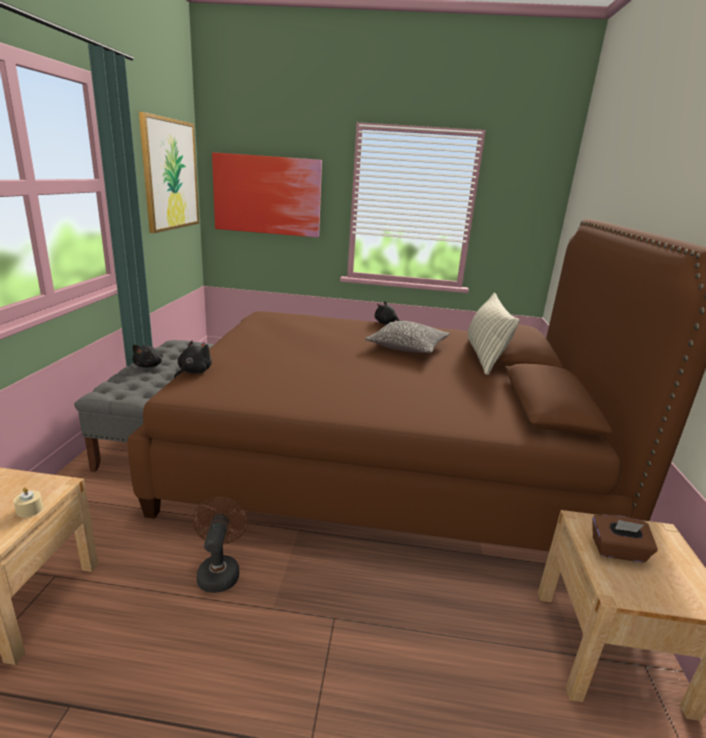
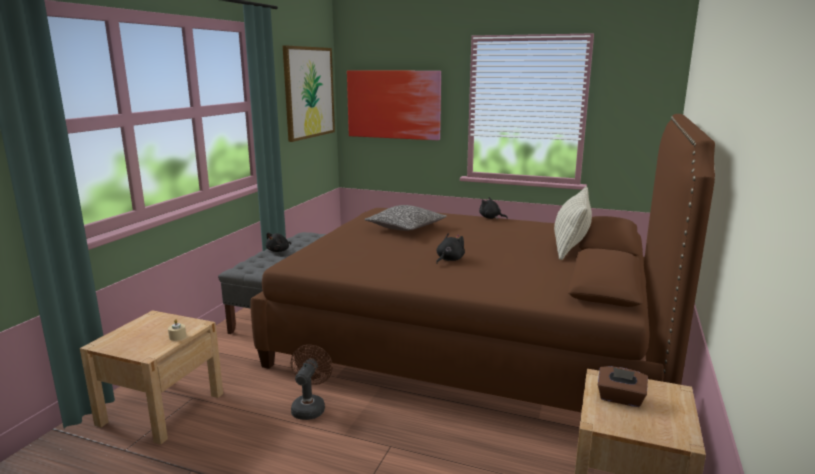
camera: 15 degrees right, 5 degrees down
black plush toy [174,341,212,379] -> black plush toy moved to [436,233,465,264]
pillow [365,321,450,353] -> pillow moved to [365,205,447,231]

